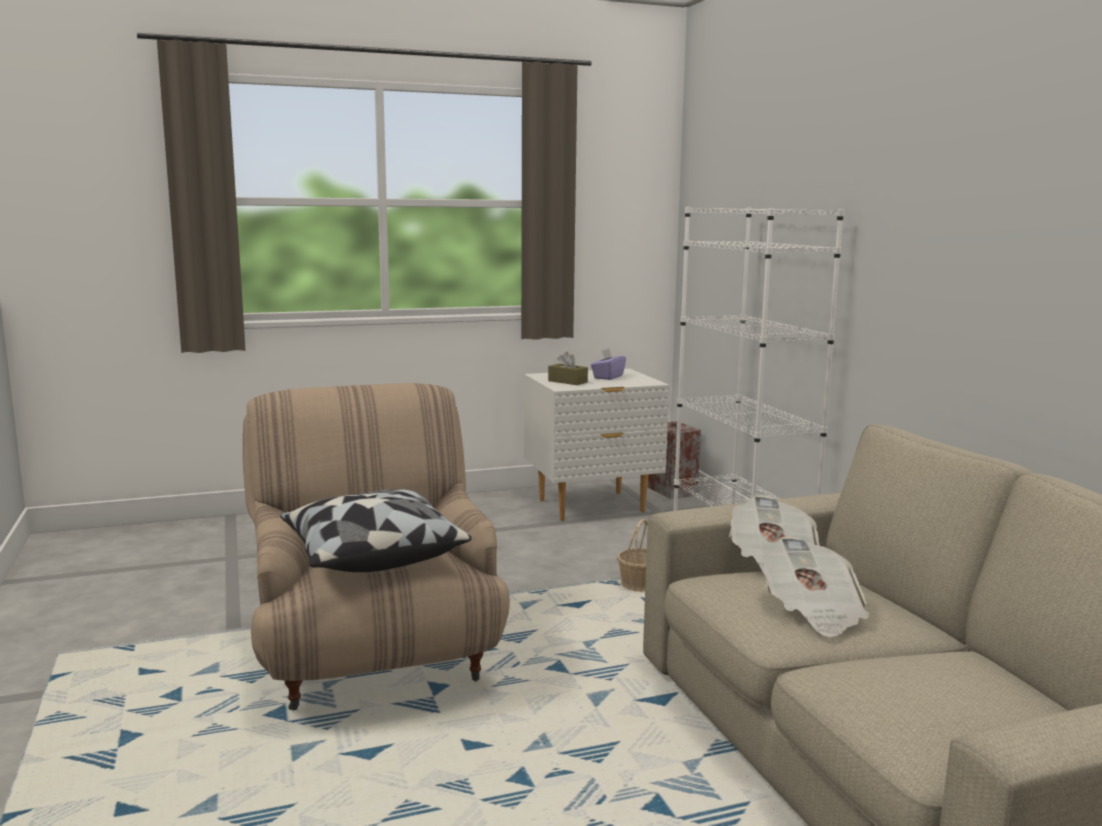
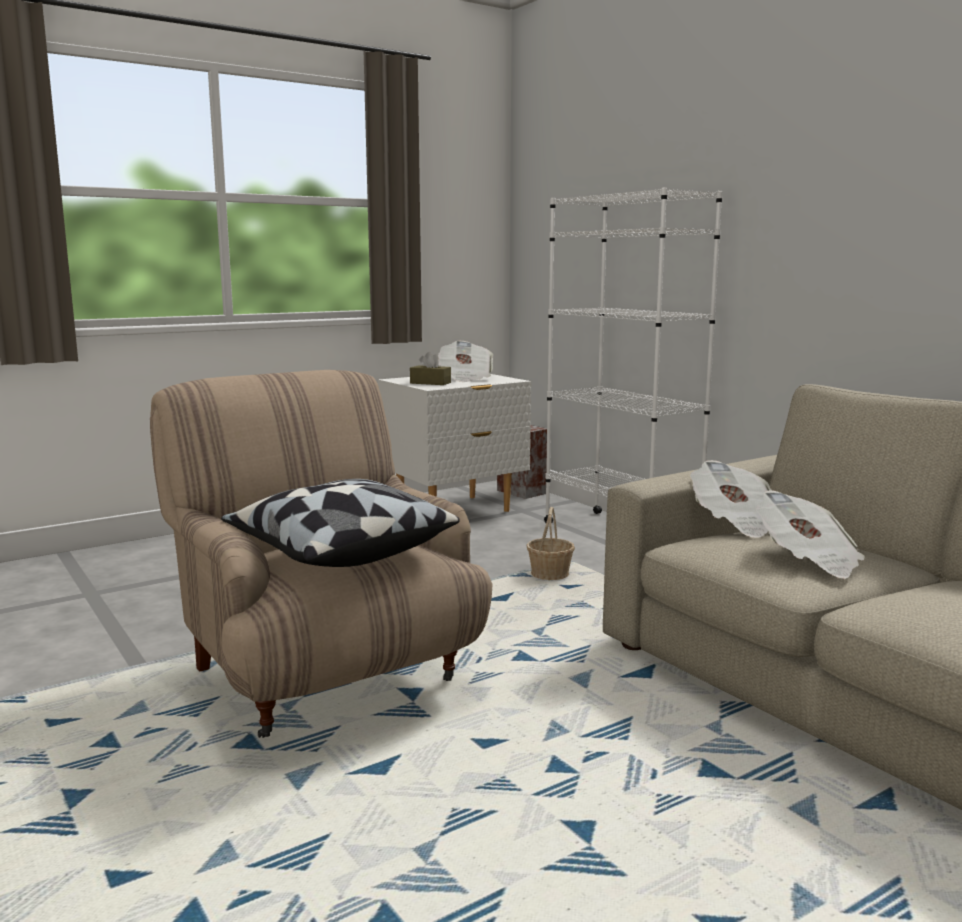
camera: 15 degrees left, 0 degrees up
purple tissue box [591,348,626,380] -> newspaper [438,341,493,382]

